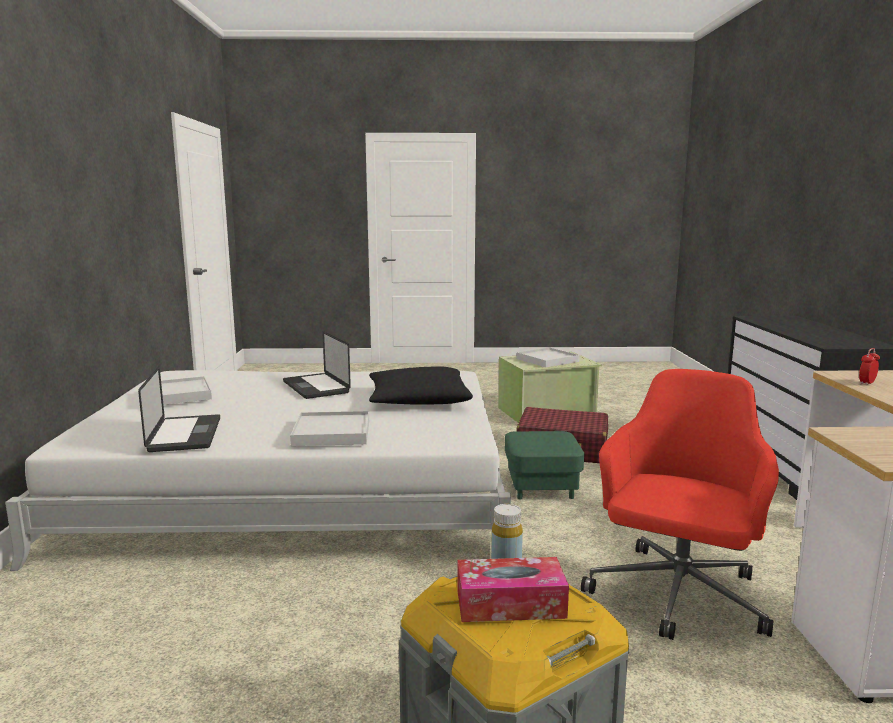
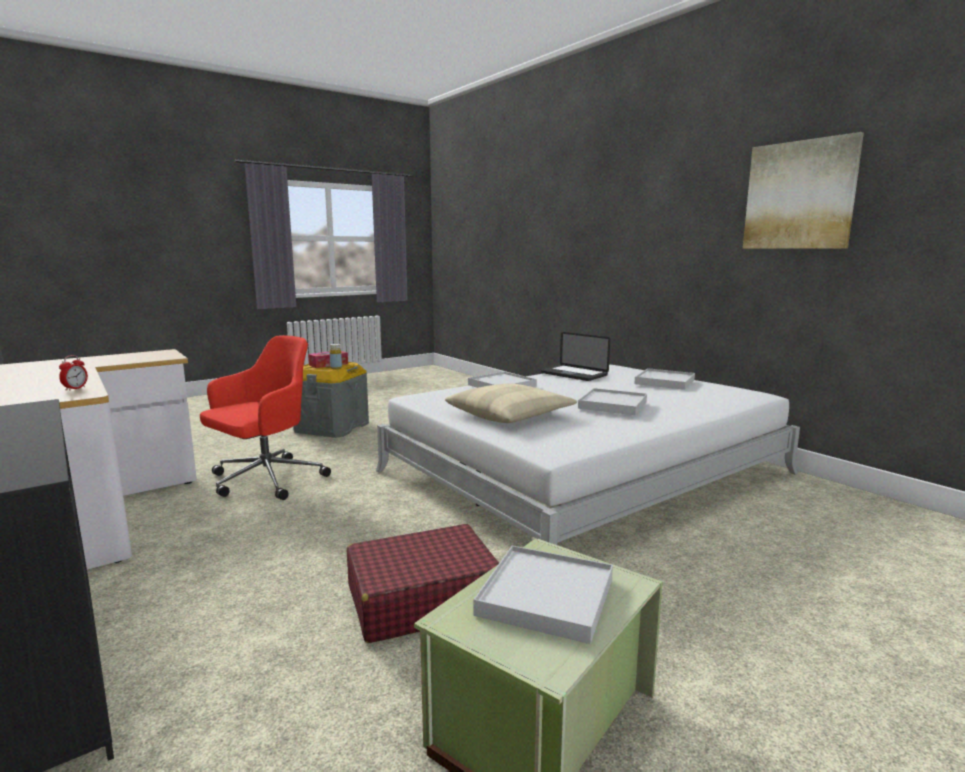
camera: 145 degrees right, 0 degrees up
laptop [283,331,351,399] -> white tray [578,388,647,415]
black pillow [369,366,473,405] -> beige pillow [445,383,577,423]
green ottoman [505,431,584,499] -> none
red office chair [581,369,779,640] -> red office chair turned 135 degrees counterclockwise [200,335,331,500]
none -> picture [743,132,864,249]

